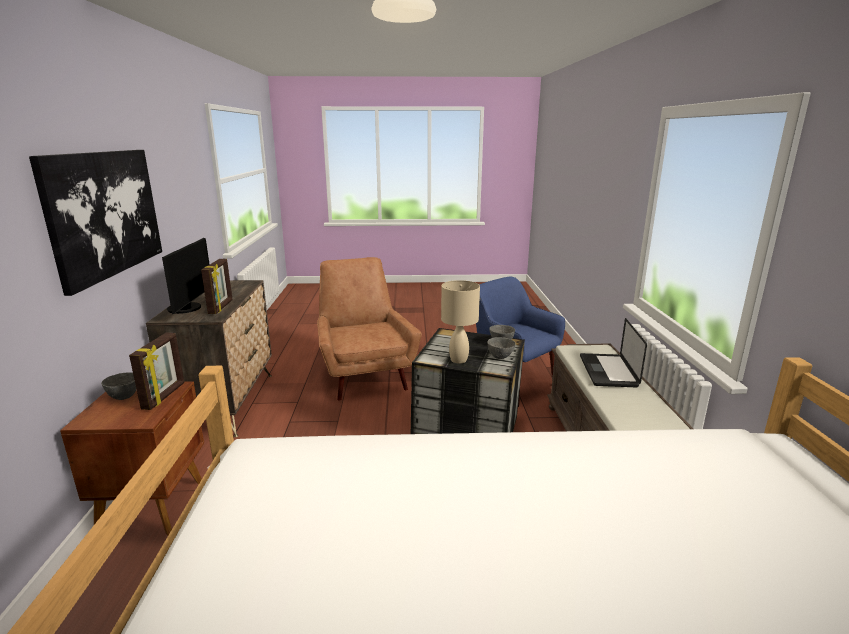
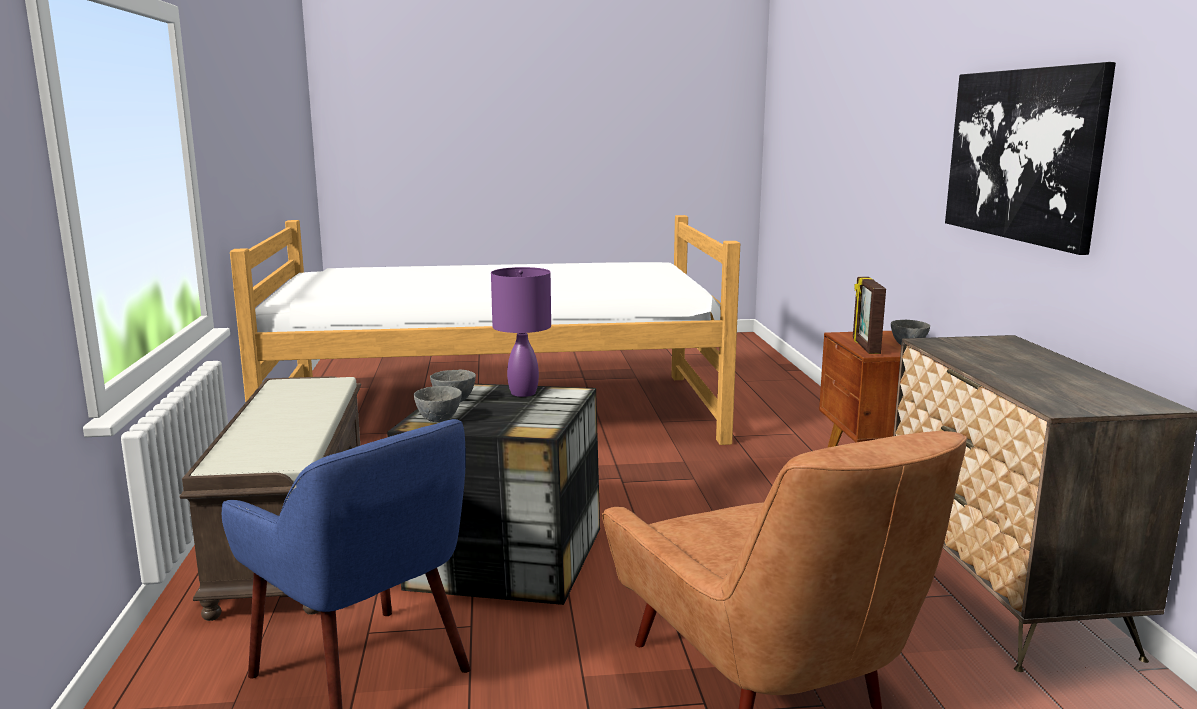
camera: 175 degrees right, 5 degrees down
monitor [162,238,210,314] -> none
picture frame [201,259,233,314] -> none
beige table lamp [441,280,480,364] -> purple table lamp [491,267,551,397]
laptop [580,318,647,388] -> none

